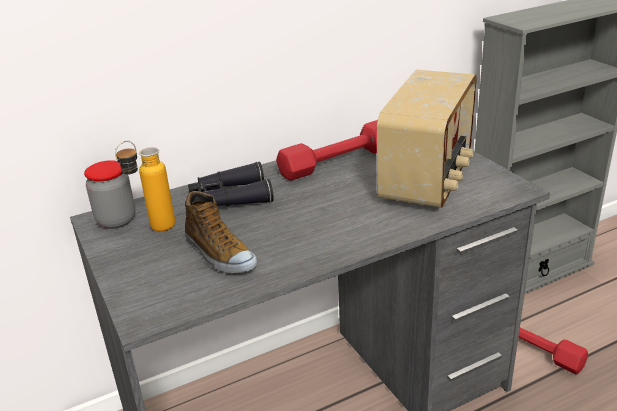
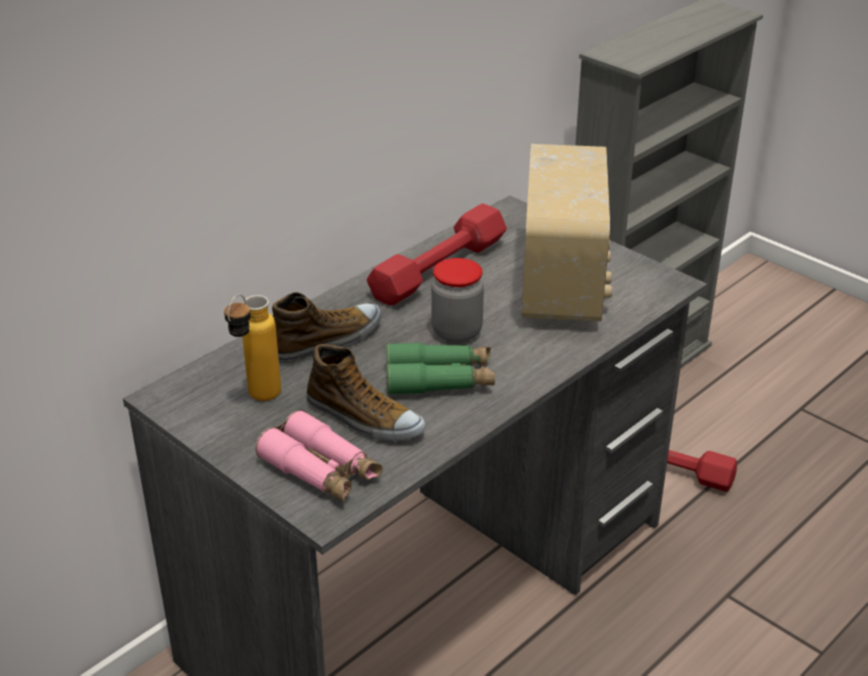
camera: 20 degrees left, 5 degrees up
jar [84,160,135,229] -> jar moved to [431,258,484,343]
black binoculars [188,162,274,206] -> shoe [272,292,382,364]
none -> pink binoculars [255,410,383,502]
none -> green binoculars [386,343,495,395]

